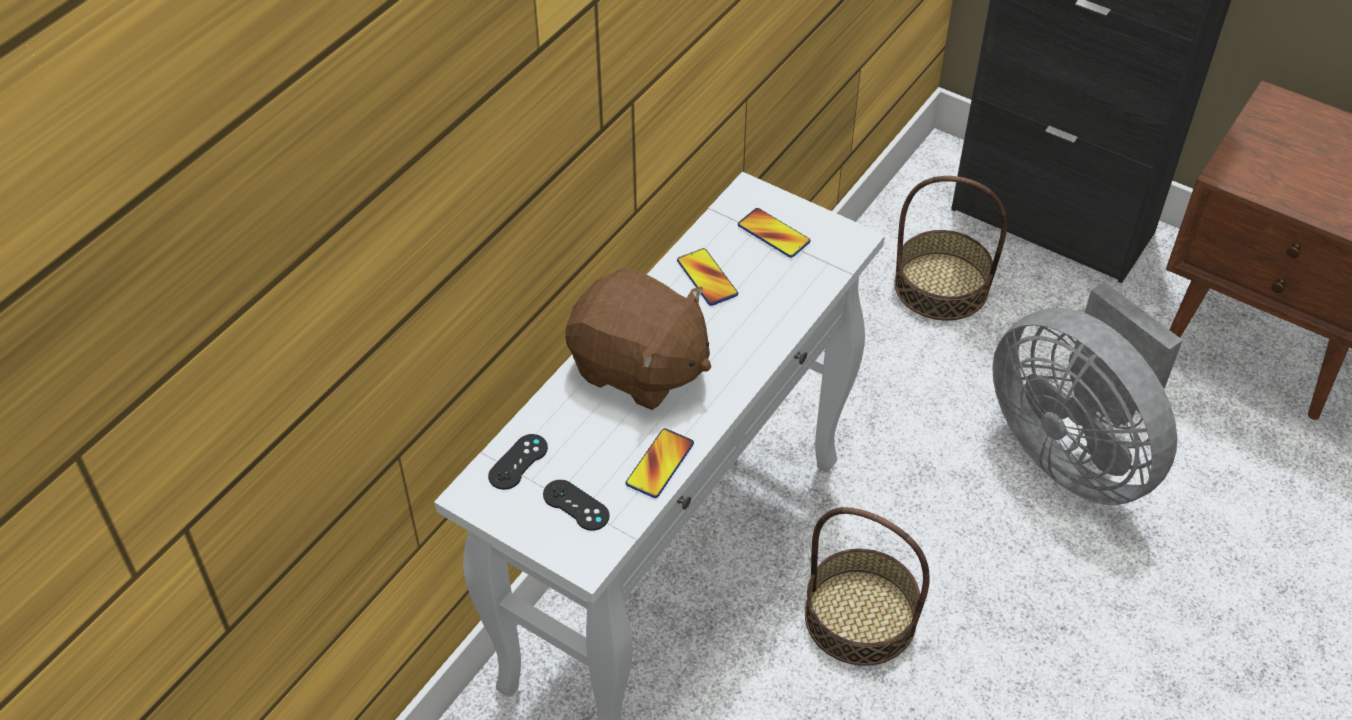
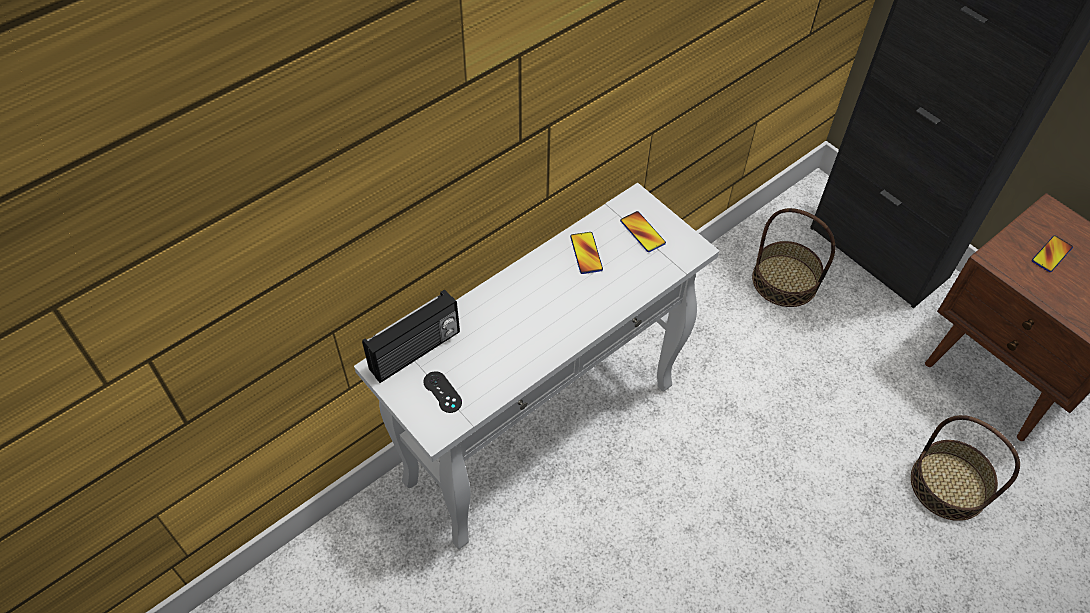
camera: 15 degrees right, 5 degrees up
black game controller [488,434,548,490] -> radio [362,289,460,383]
brown plush toy [565,268,711,410] -> none
phone [626,428,694,498] -> phone moved to [1032,235,1073,272]
basket [805,507,930,666] -> basket moved to [911,415,1020,521]
grey fan [992,281,1183,505] -> none

